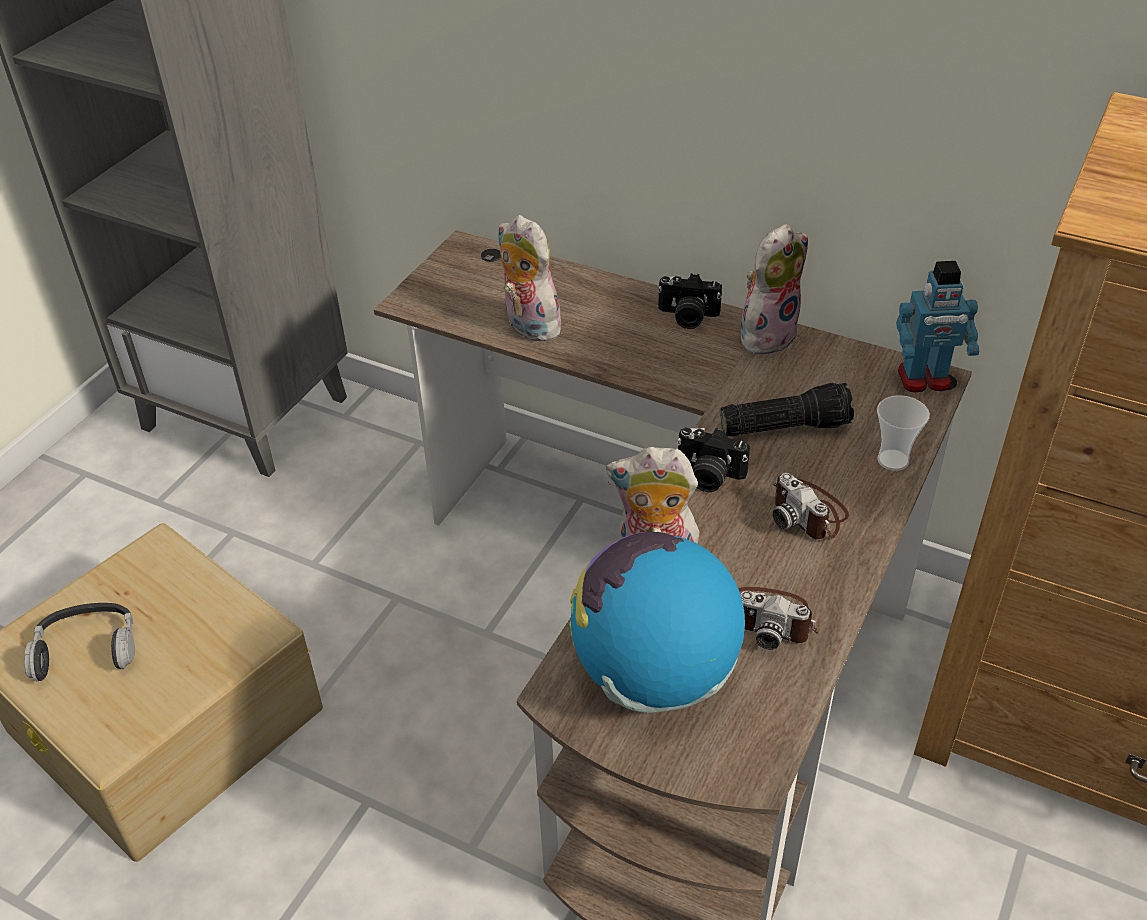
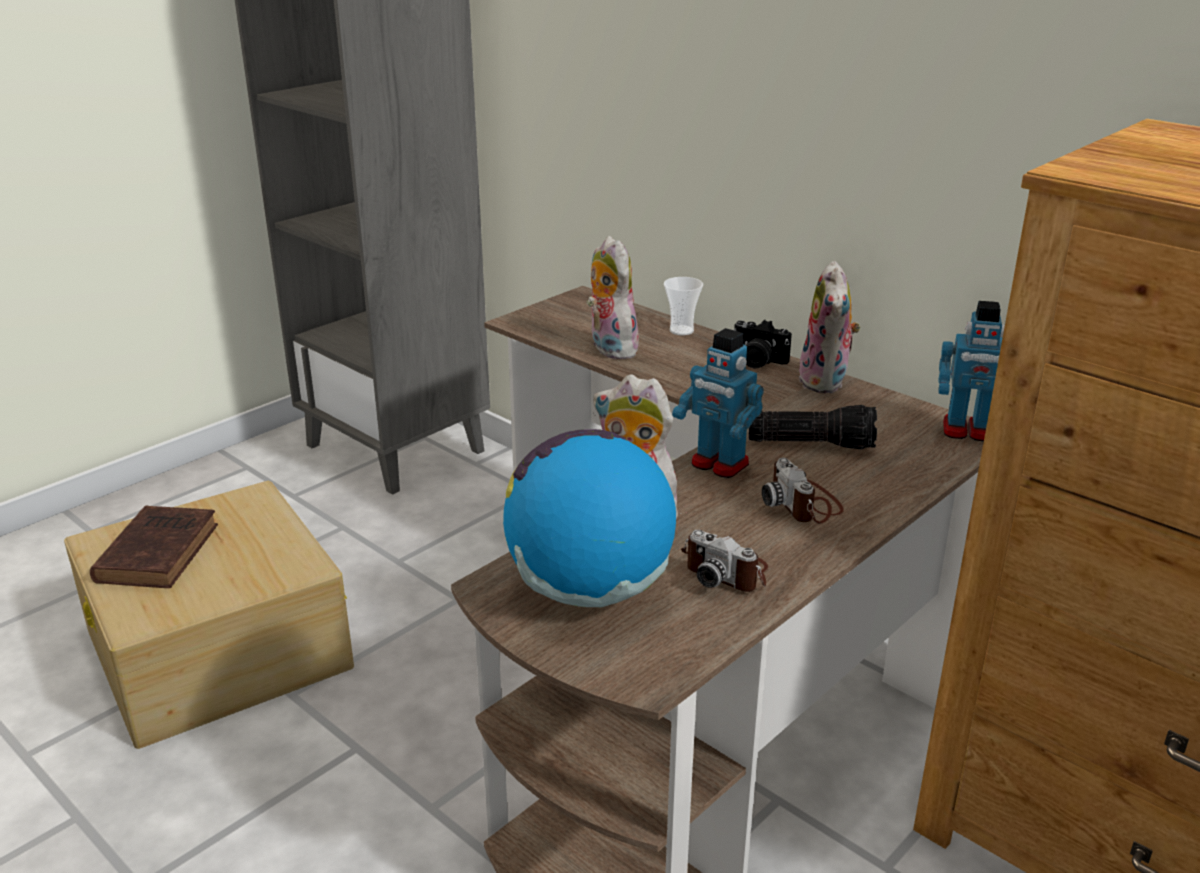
camera: 15 degrees right, 15 degrees down
headphones [24,603,135,681] -> brown book [90,505,218,588]
camera [676,427,750,492] -> toy robot [672,328,764,478]
plush toy [740,224,808,354] -> plush toy turned 120 degrees clockwise [797,261,861,393]
cup [877,395,930,471] -> cup moved to [664,277,703,335]

